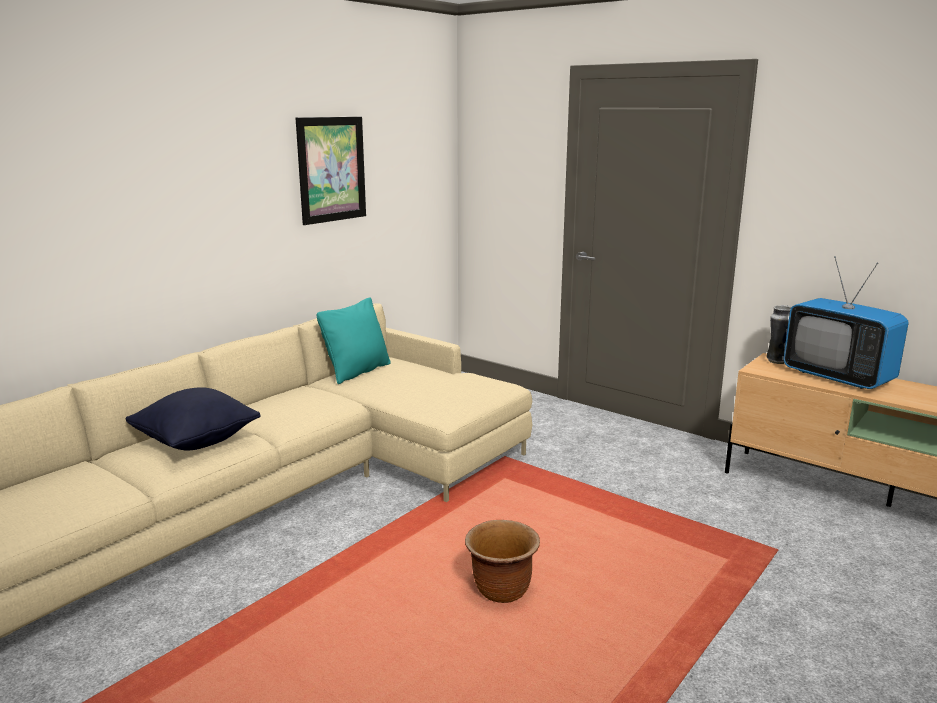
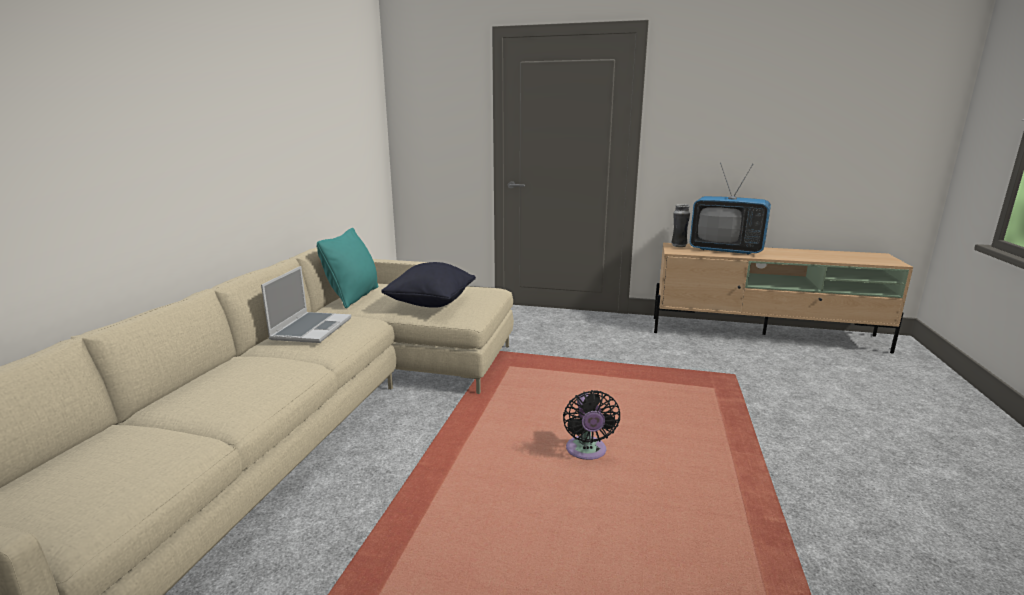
camera: 25 degrees left, 0 degrees up
black pillow [125,387,261,450] -> black pillow moved to [381,262,476,308]
picture [296,117,366,225] -> none
brown planter [465,520,540,603] -> black fan [563,390,620,460]
none -> laptop [261,266,352,343]

